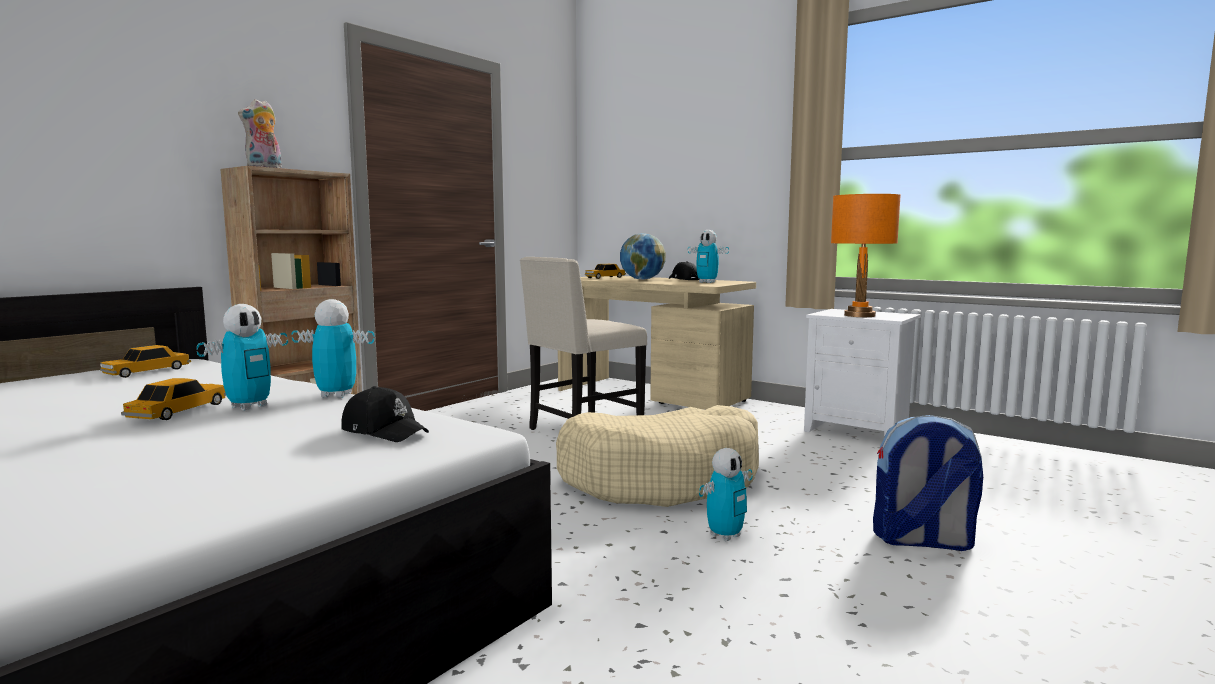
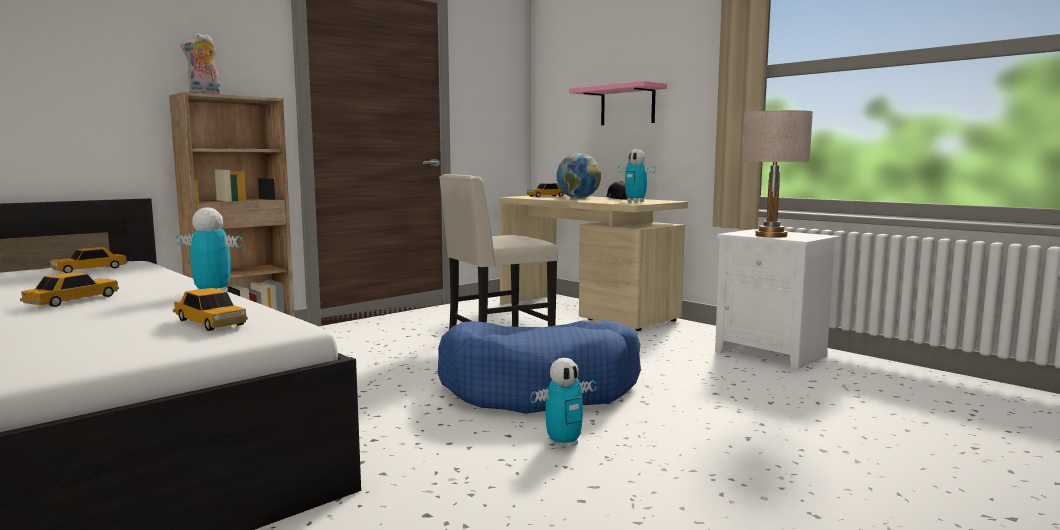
camera: 10 degrees right, 0 degrees up
toy robot [197,304,288,411] -> none
black cap [341,386,429,442] -> toy car [173,288,248,331]
beige dog bed [556,405,759,507] -> blue dog bed [438,320,641,414]
orange table lamp [831,194,901,317] -> beige table lamp [742,110,813,238]
backpack [873,415,983,551] -> none
none -> pink shelf [569,81,667,125]

